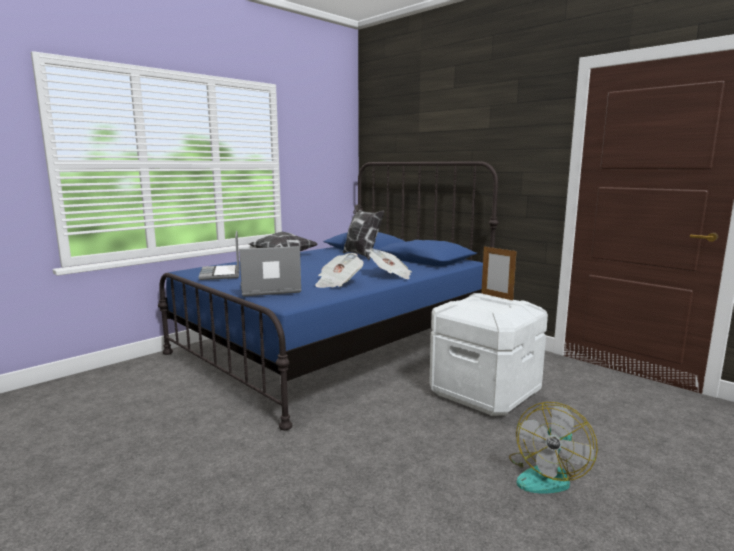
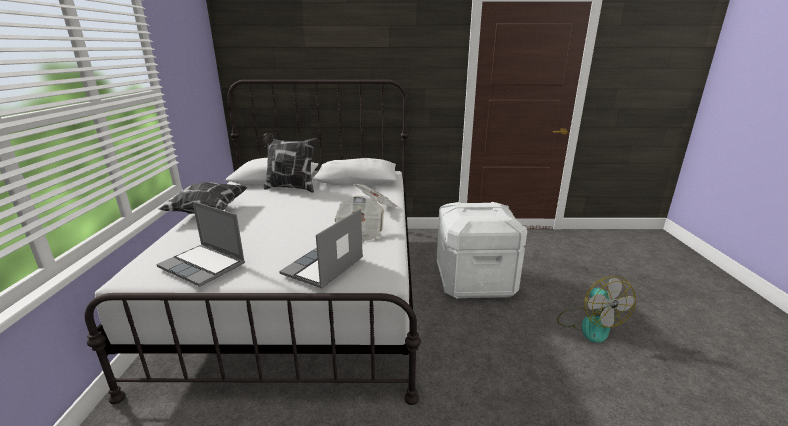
camera: 45 degrees left, 10 degrees up
blue bed [158,161,499,430] -> white bed [84,80,421,405]
picture frame [481,245,517,301] -> none

